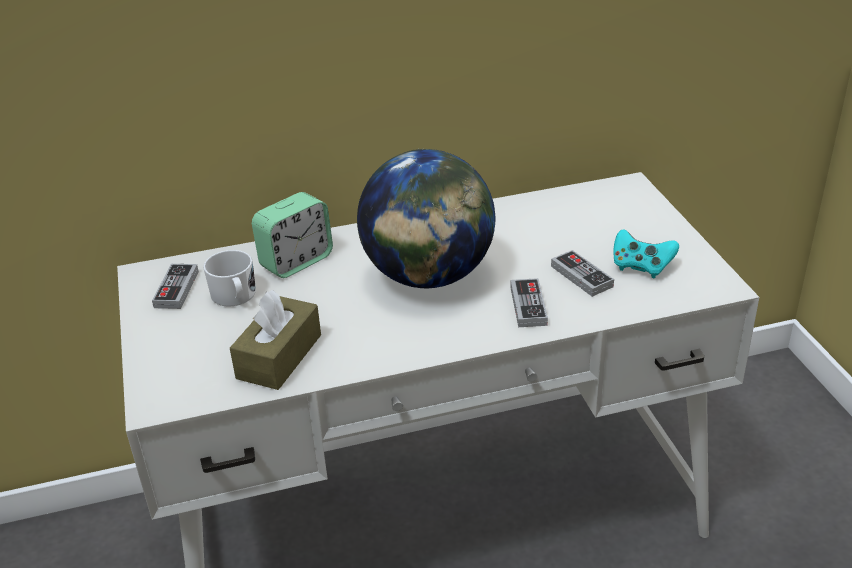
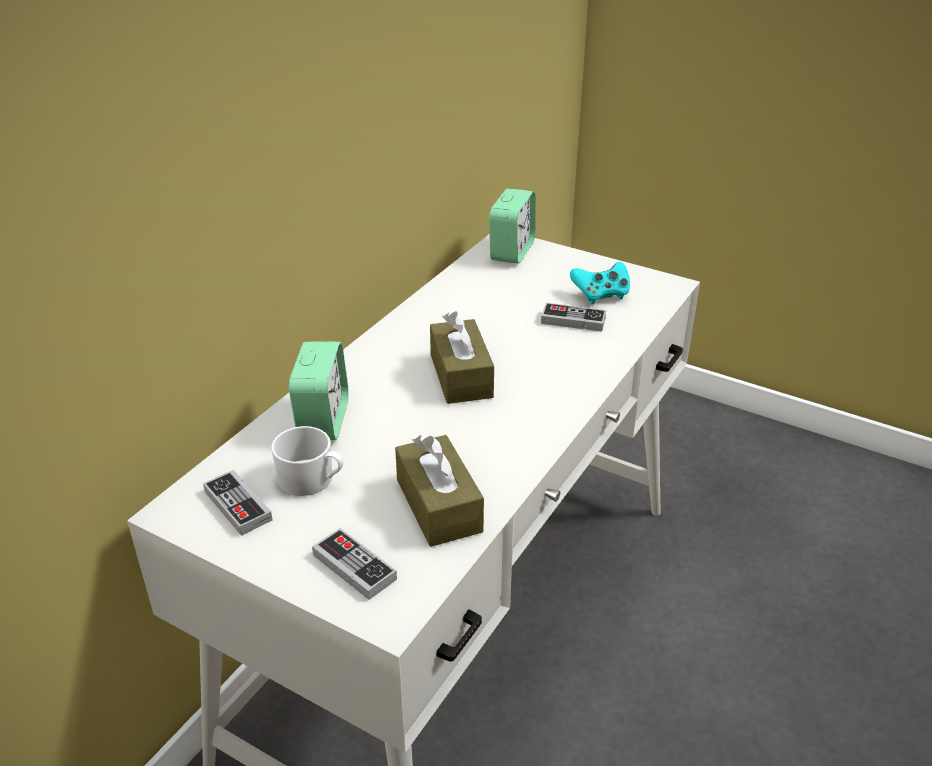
camera: 45 degrees left, 0 degrees up
globe [357,149,495,289] -> brown tissue box [430,311,494,404]
game controller [511,278,548,327] -> game controller moved to [312,528,397,600]
none -> alarm clock [489,189,536,264]

